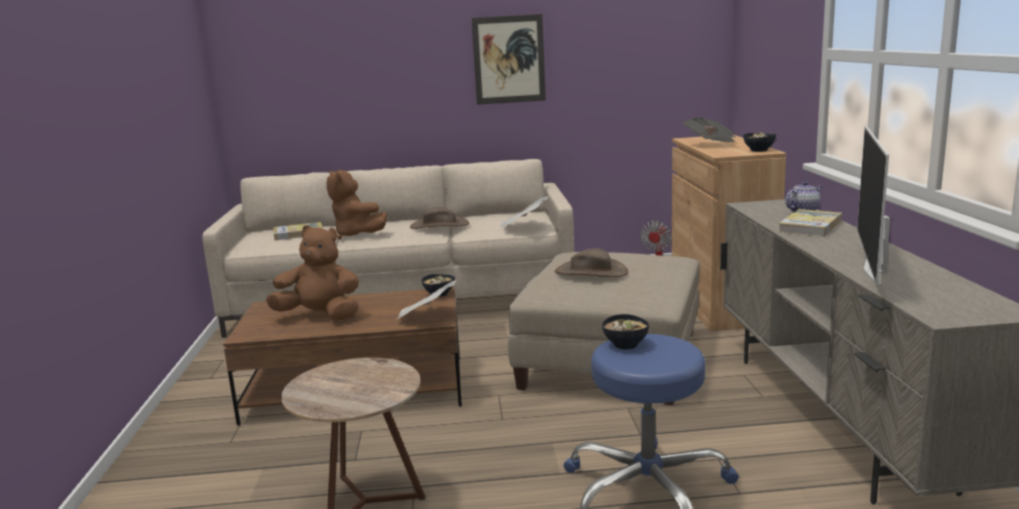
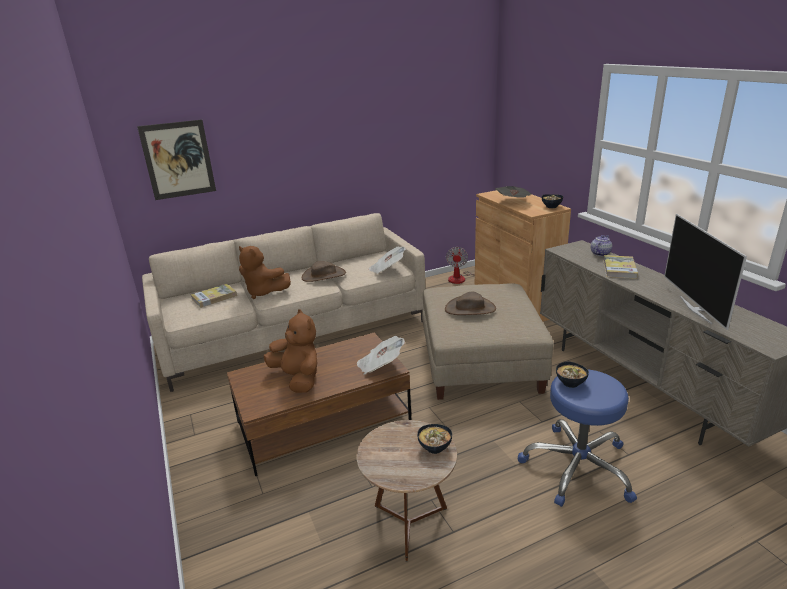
camera: 20 degrees left, 10 degrees up
brown plush toy [266,225,359,320] -> brown plush toy turned 60 degrees clockwise [264,309,317,393]
bowl [422,274,455,297] -> bowl moved to [417,424,452,454]
picture [471,14,546,105] -> picture moved to [137,120,216,200]

